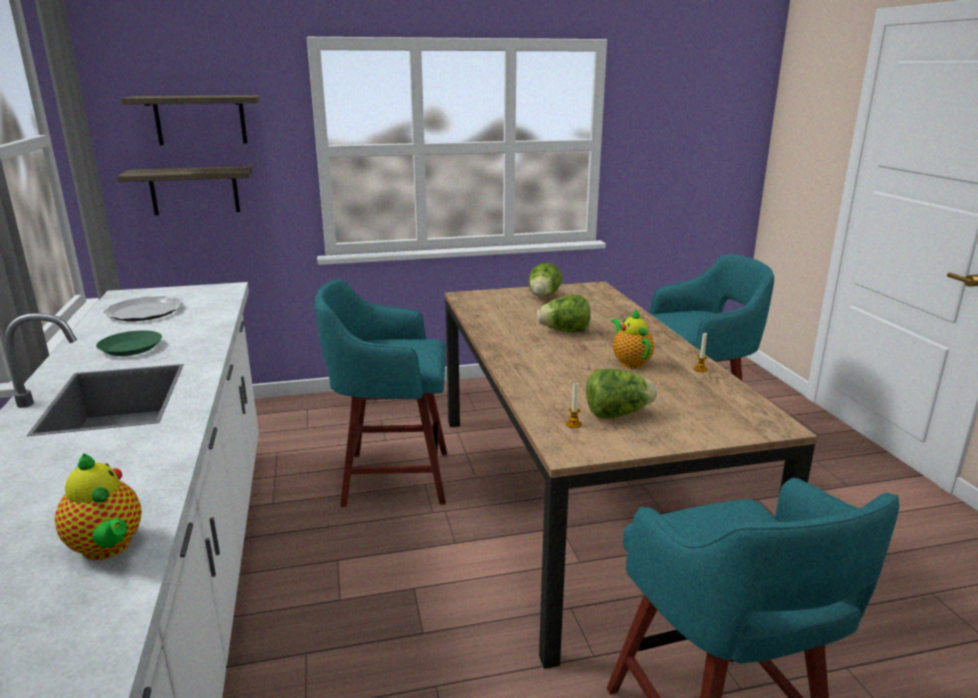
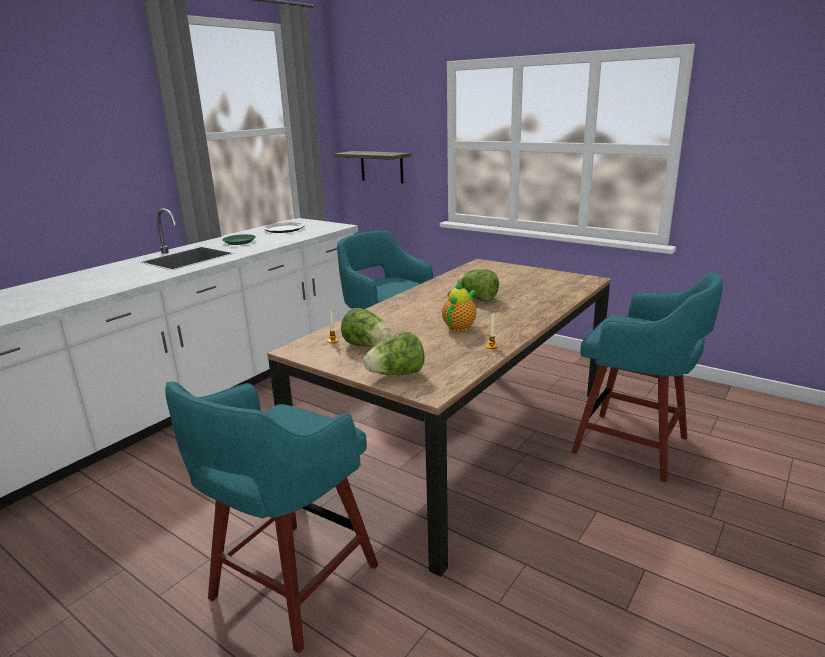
camera: 50 degrees right, 0 degrees up
teapot [55,453,142,560] -> none
shelf [121,95,260,145] -> none
lettuce [528,263,562,297] -> lettuce moved to [363,332,425,375]

